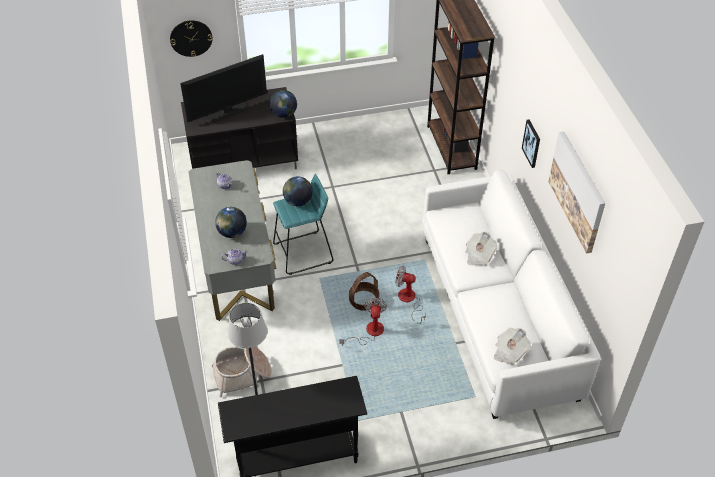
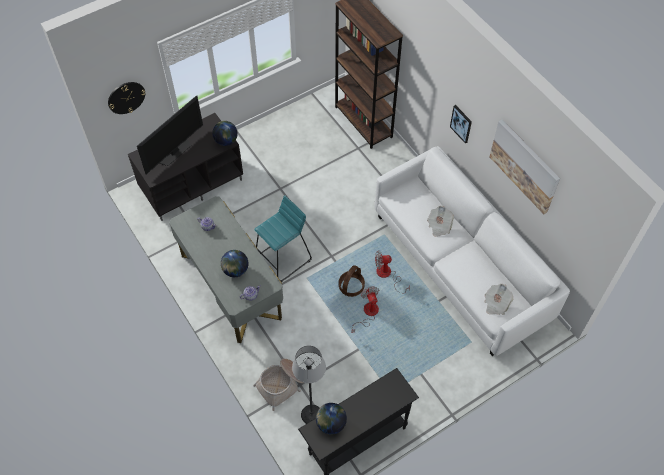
camera: 20 degrees left, 10 degrees up
globe [283,176,313,206] -> globe moved to [316,403,347,435]

